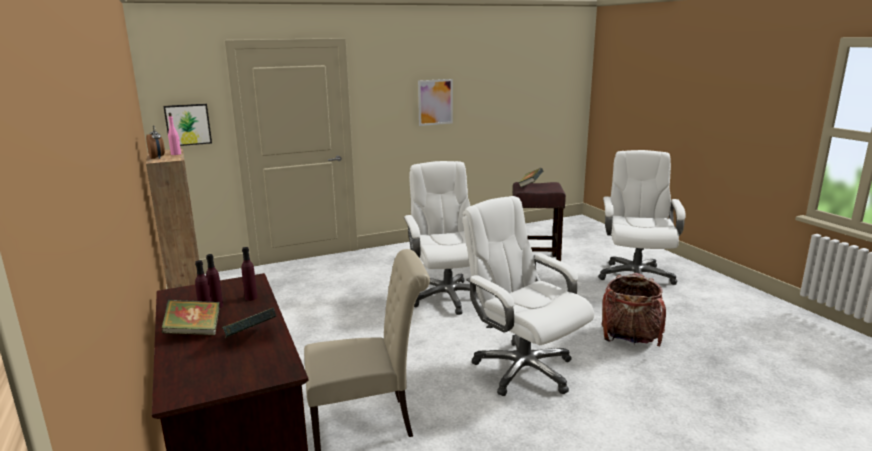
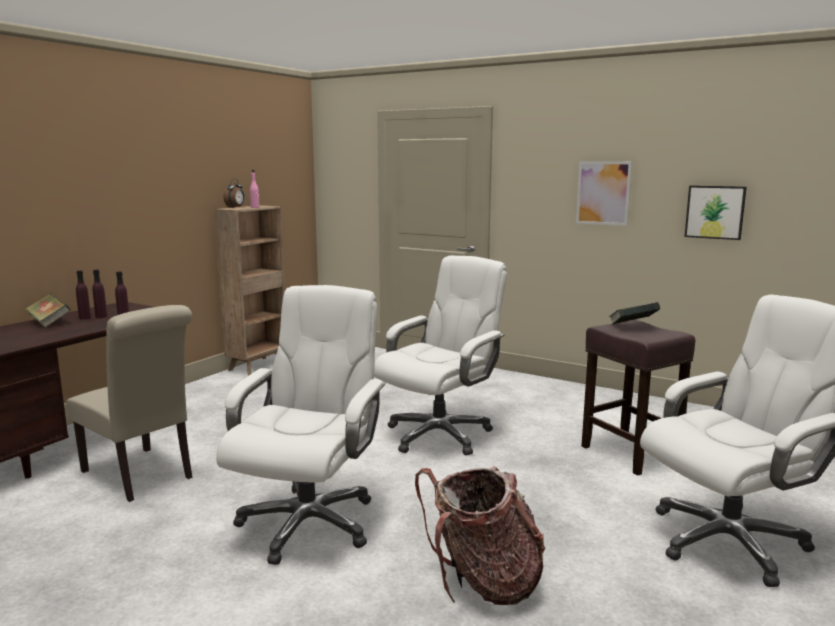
camera: 55 degrees right, 5 degrees down
picture [163,104,212,146] -> picture moved to [685,185,747,240]
book [222,308,276,338] -> none

